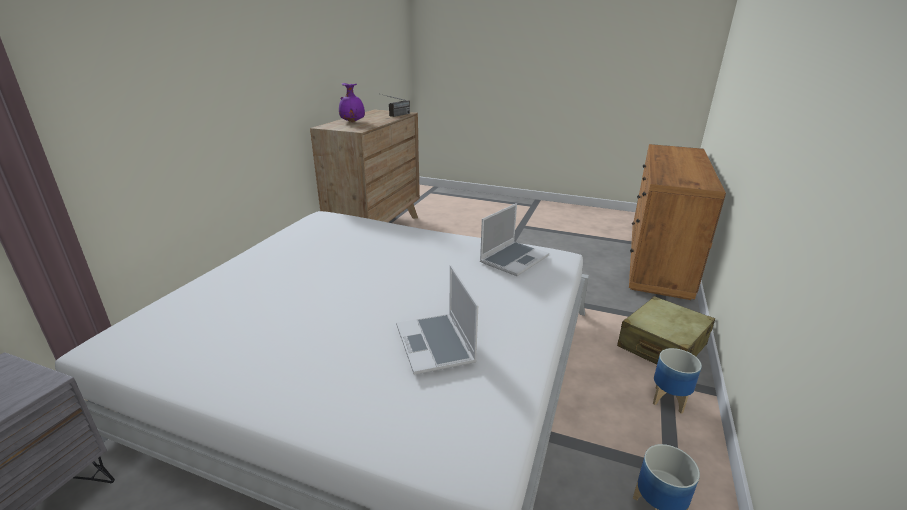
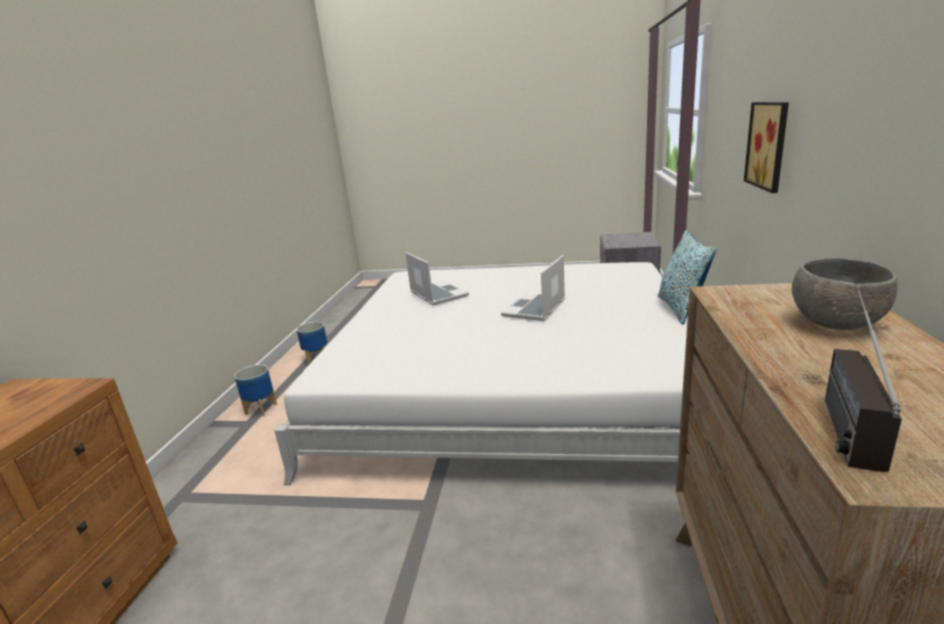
camera: 170 degrees right, 5 degrees down
purple vase [339,83,365,122] -> grey bowl [792,258,898,330]
laptop [480,203,549,276] -> laptop moved to [501,255,565,321]
beige suitcase [617,296,715,364] -> none
none -> pillow [657,230,717,325]
none -> picture [744,102,789,193]

